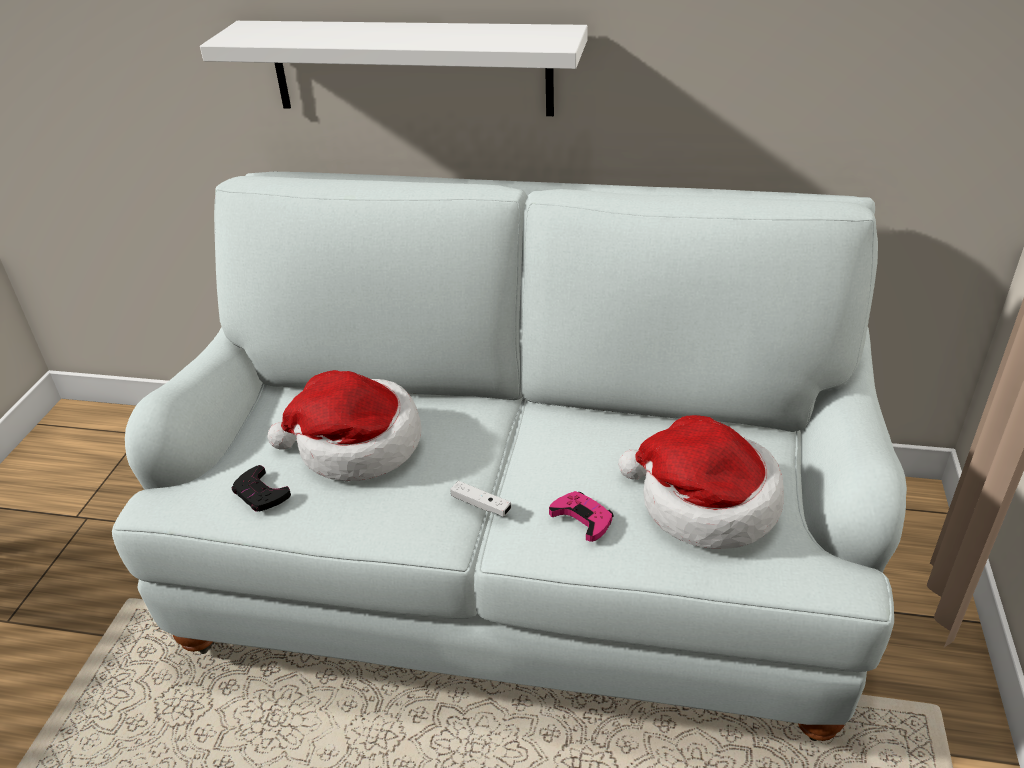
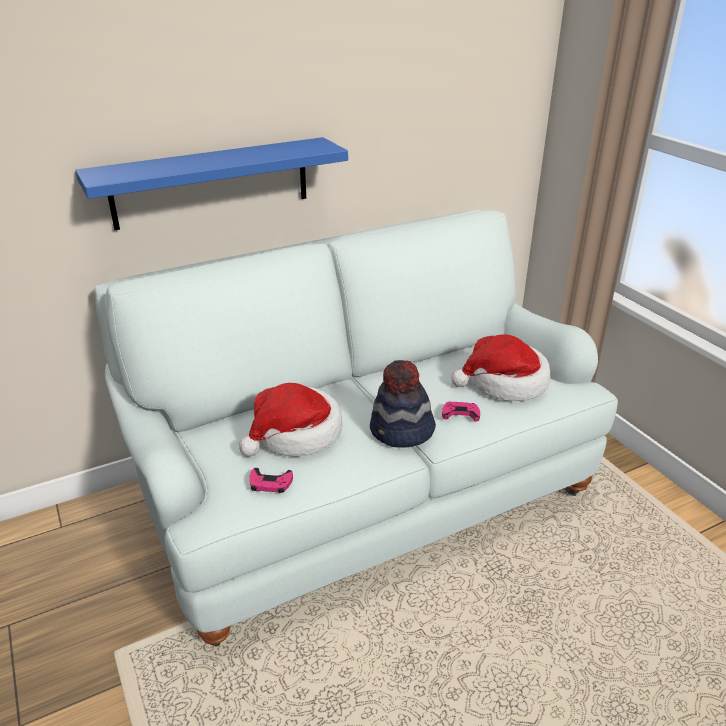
camera: 40 degrees left, 5 degrees down
white shelf [200,21,588,116] -> blue shelf [75,137,348,230]
black game controller [232,465,291,511] -> pink game controller [250,468,293,493]
white game controller [450,481,511,516] -> hat [370,360,436,448]

